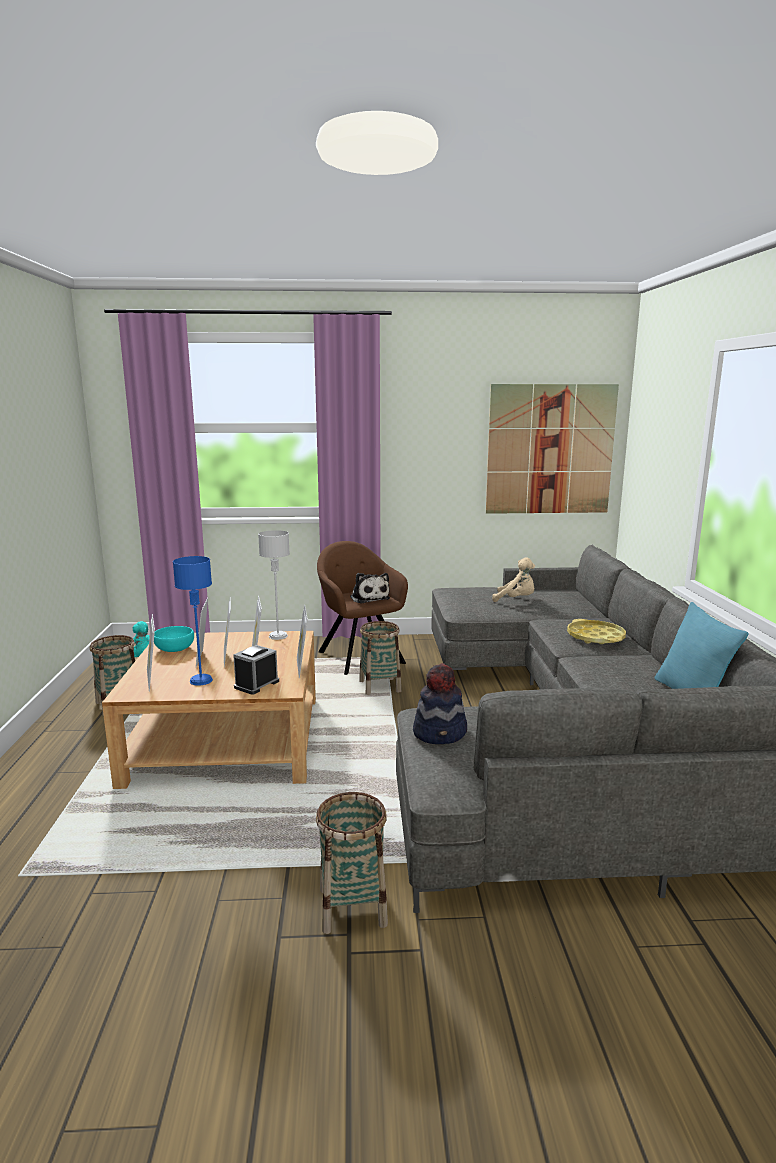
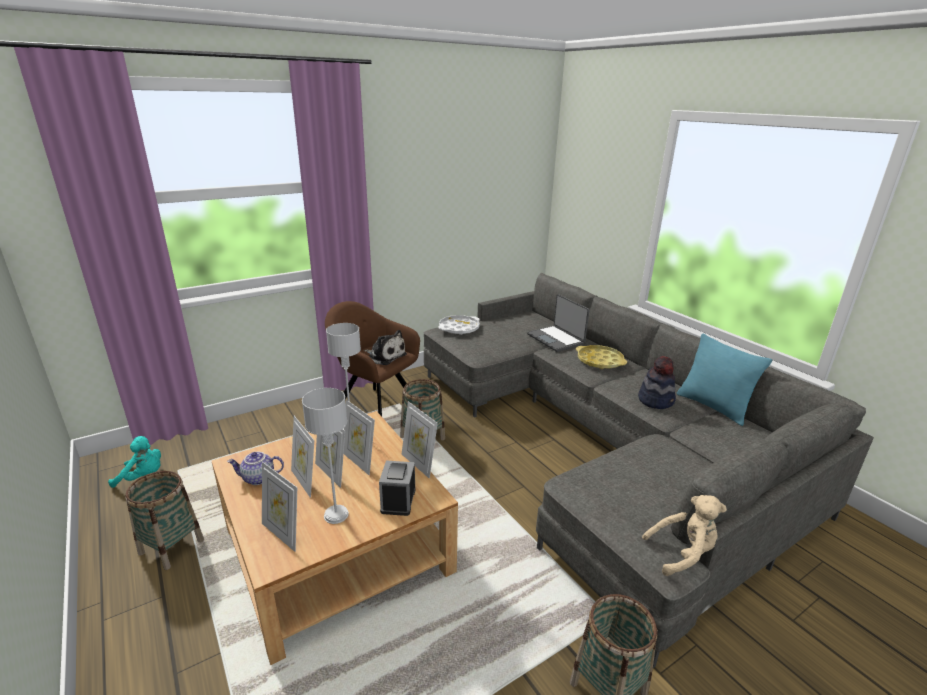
camera: 30 degrees left, 10 degrees up
turquoise bowl [154,626,194,652] -> teapot [227,452,284,485]
blue table lamp [173,556,213,685] -> grey table lamp [302,388,349,524]
hat [413,663,467,744] -> hat moved to [638,356,676,409]
picture [486,384,619,514] -> none
beige plush toy [492,557,535,602] -> beige plush toy moved to [642,495,727,576]
none -> white tray [438,315,480,335]
none -> laptop [527,294,590,352]

